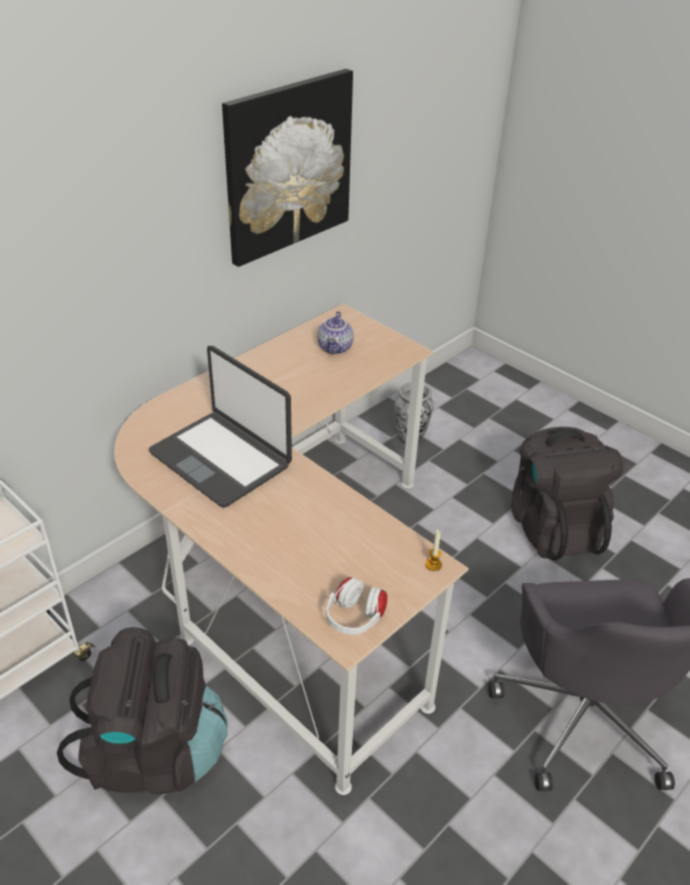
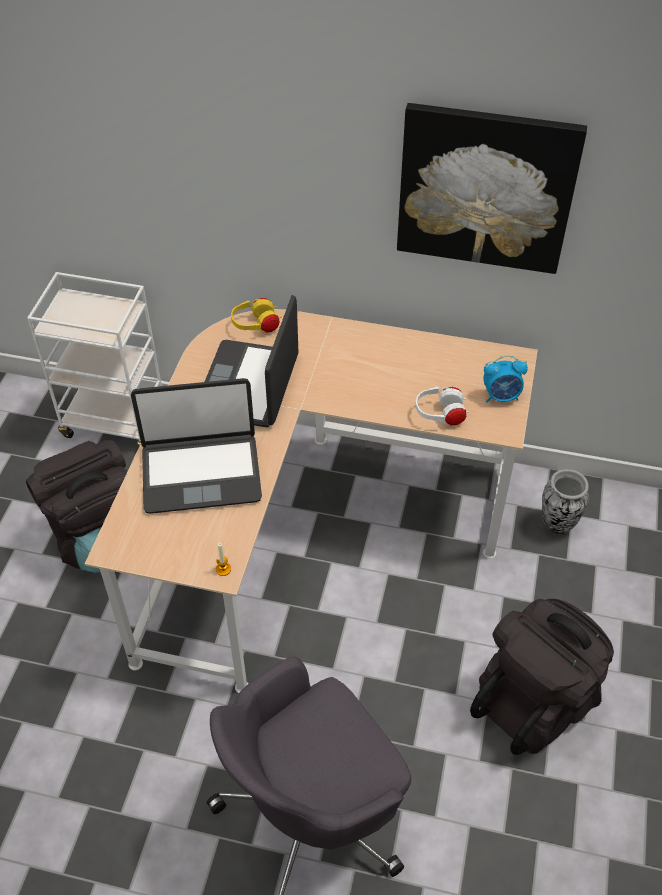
camera: 60 degrees right, 10 degrees up
teapot [317,311,354,354] -> none
white headphones [326,577,387,635] -> white headphones moved to [415,387,469,425]
none -> laptop [131,378,262,514]
none -> yellow headphones [231,298,281,333]
none -> alarm clock [483,355,528,403]

